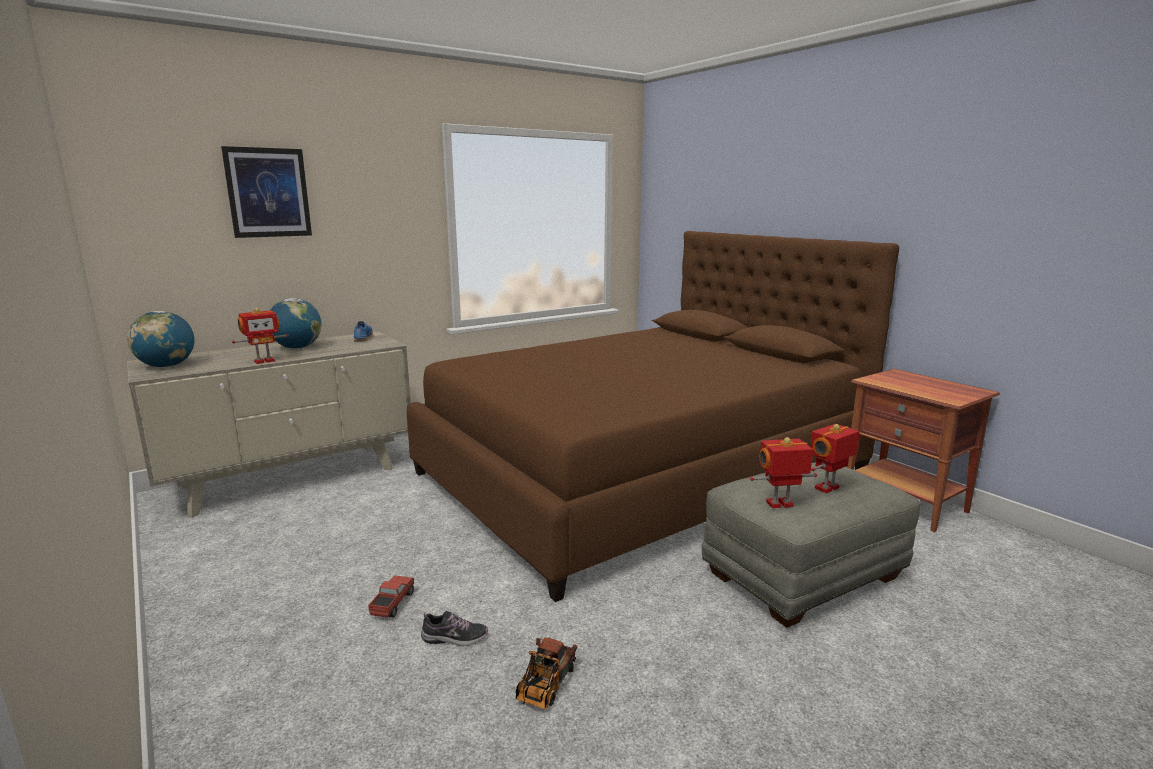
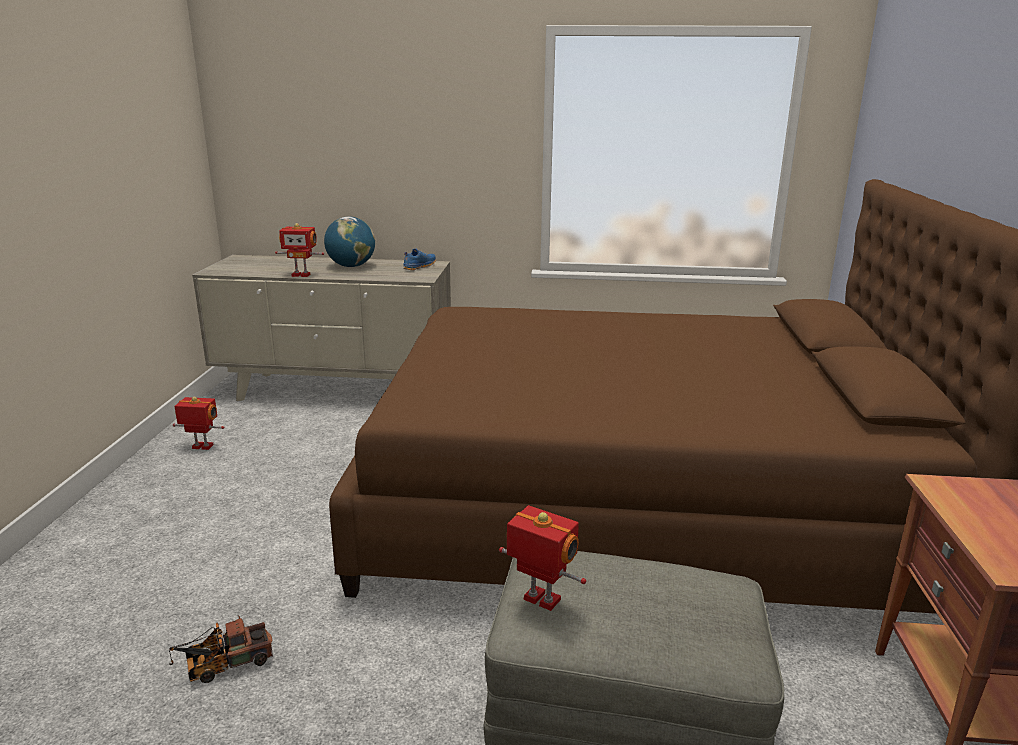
camera: 40 degrees right, 5 degrees up
globe [127,311,194,368] -> none
picture [221,146,312,238] -> none
toy truck [368,575,414,618] -> none
shoe [421,611,488,646] -> none
toy robot [810,424,860,493] -> toy robot moved to [173,396,224,450]

